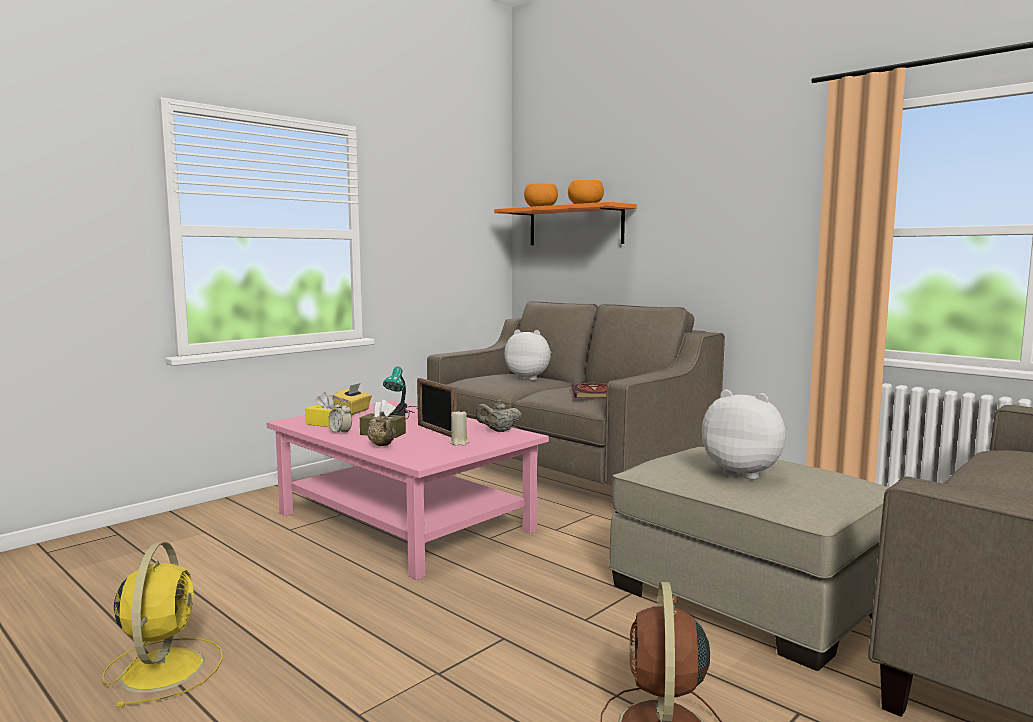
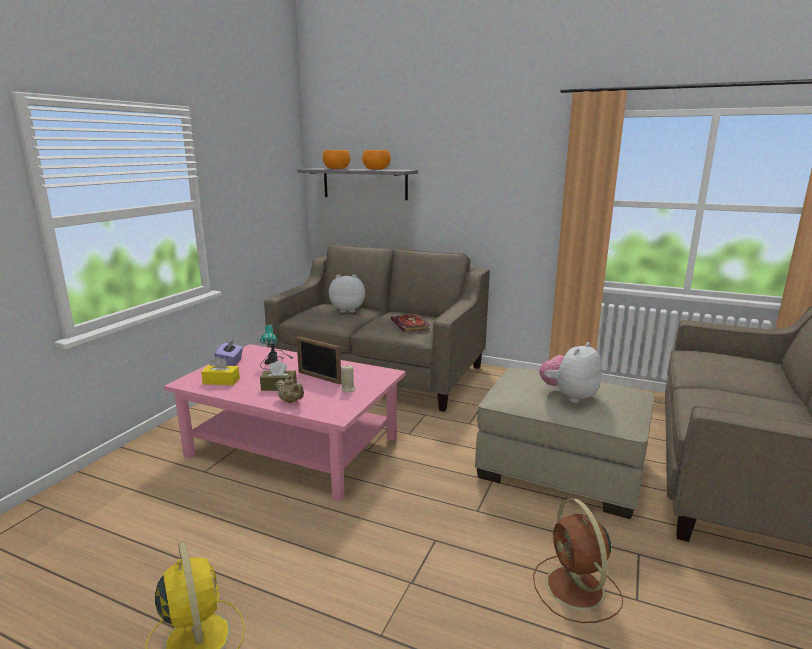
camera: 20 degrees left, 10 degrees up
alarm clock [328,400,352,434] -> none
yellow tissue box [332,383,372,415] -> purple tissue box [214,339,243,366]
beige teapot [475,399,522,432] -> none
orange shelf [494,202,637,245] -> grey shelf [297,168,418,200]
plush toy [702,389,786,480] -> plush toy turned 60 degrees counterclockwise [540,342,602,403]

